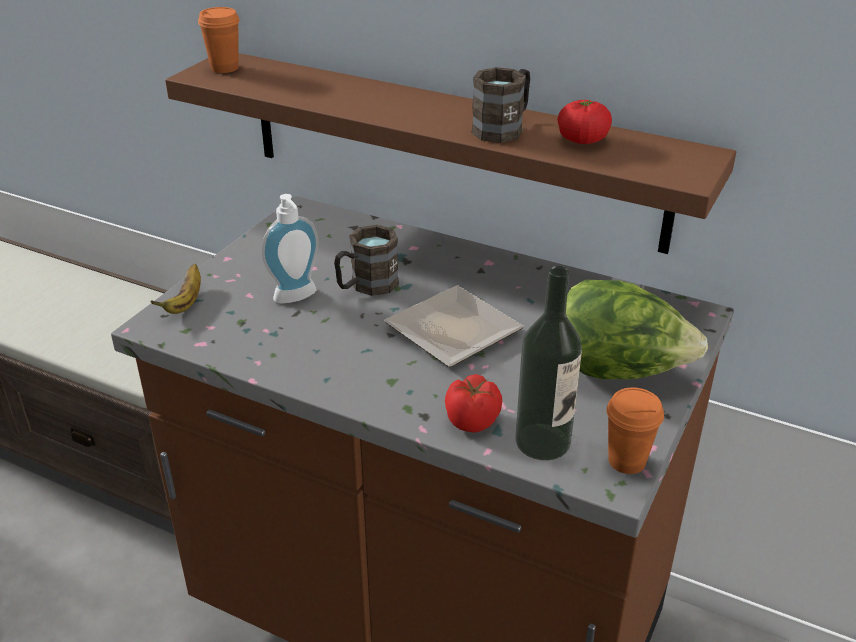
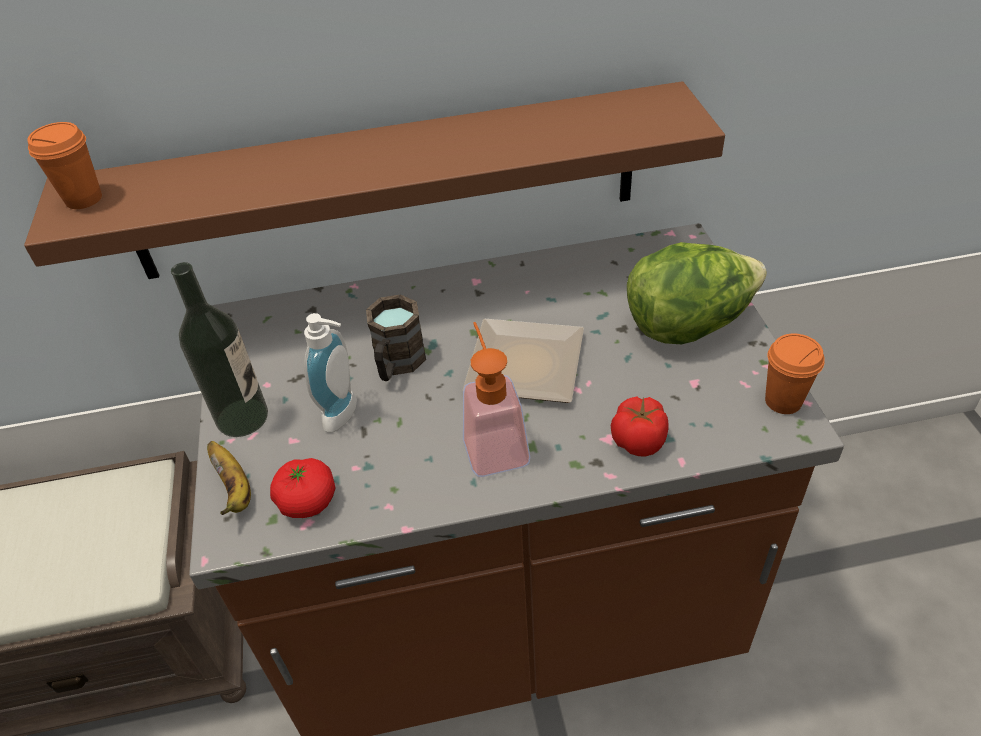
camera: 35 degrees left, 10 degrees up
brown mug [471,67,530,143] -> none
bottle [515,266,582,460] -> bottle moved to [171,262,268,437]
tomato [558,100,612,144] -> tomato moved to [270,458,335,518]
none -> soap dispenser [463,322,530,477]

